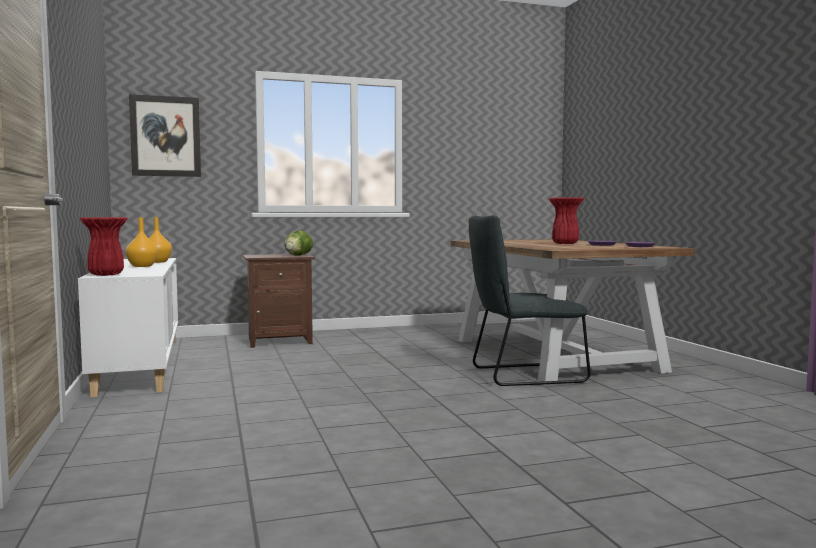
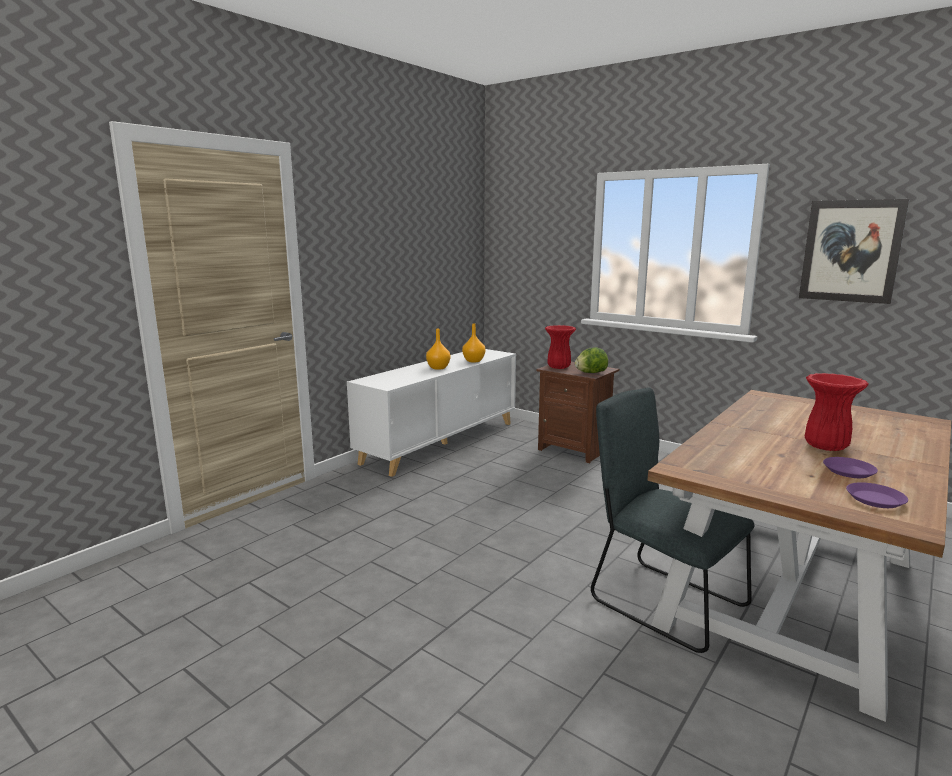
camera: 55 degrees right, 10 degrees up
red vase [80,217,128,276] -> red vase moved to [545,325,576,369]
picture [129,94,201,177] -> picture moved to [799,199,910,304]

